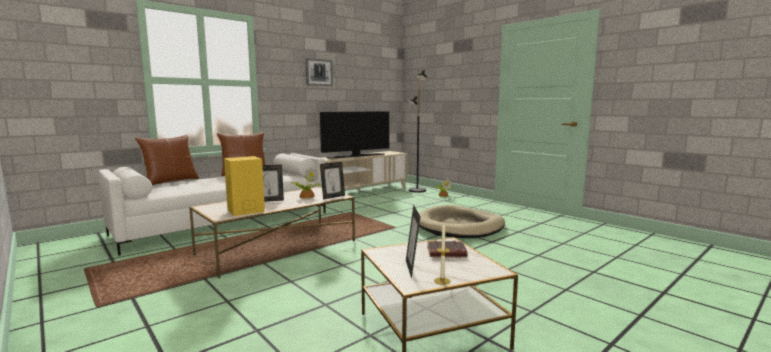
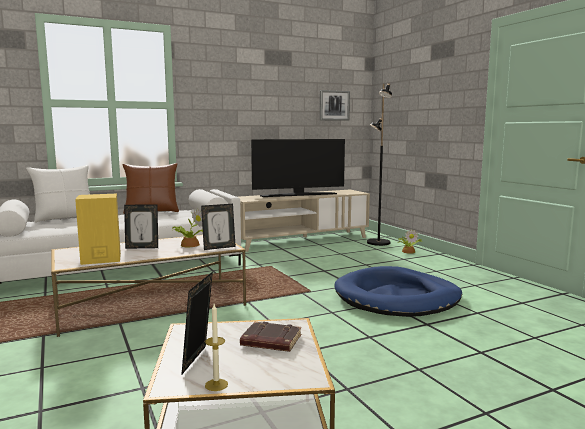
camera: 15 degrees right, 0 degrees up
brown pillow [135,135,199,185] -> white pillow [26,165,90,222]
picture [306,58,333,86] -> picture moved to [320,90,350,121]
beige dog bed [419,205,505,238] -> blue dog bed [335,266,462,317]

